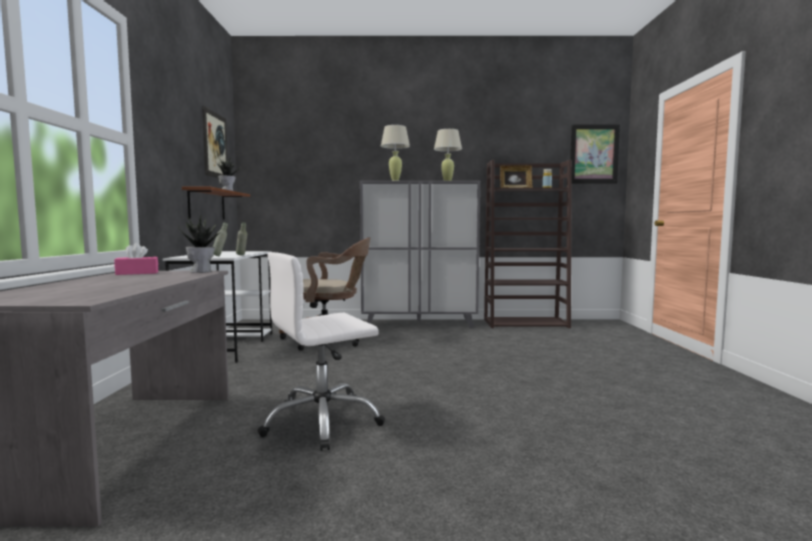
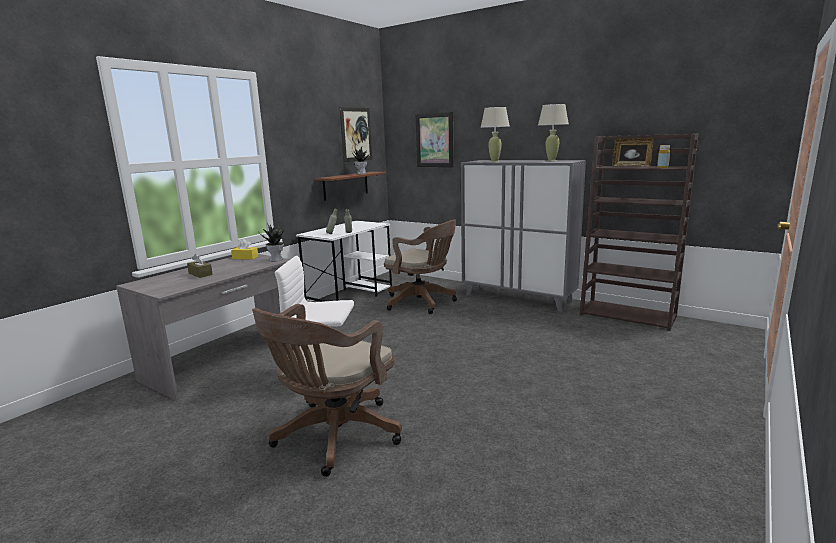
camera: 35 degrees right, 10 degrees up
pink tissue box [114,243,158,275] -> yellow tissue box [231,239,258,260]
picture [570,124,620,184] -> picture moved to [415,112,454,167]
none -> brown tissue box [187,254,213,278]
none -> brown office chair [252,304,402,477]

